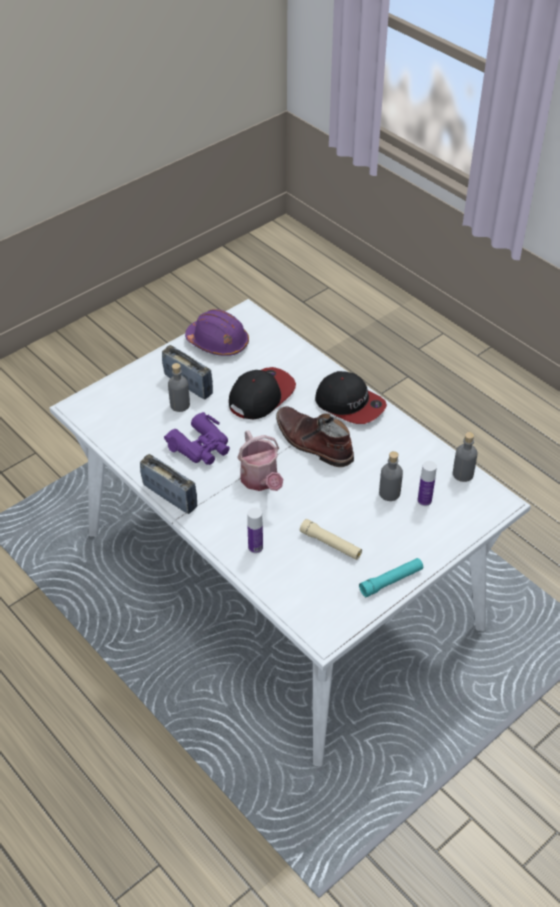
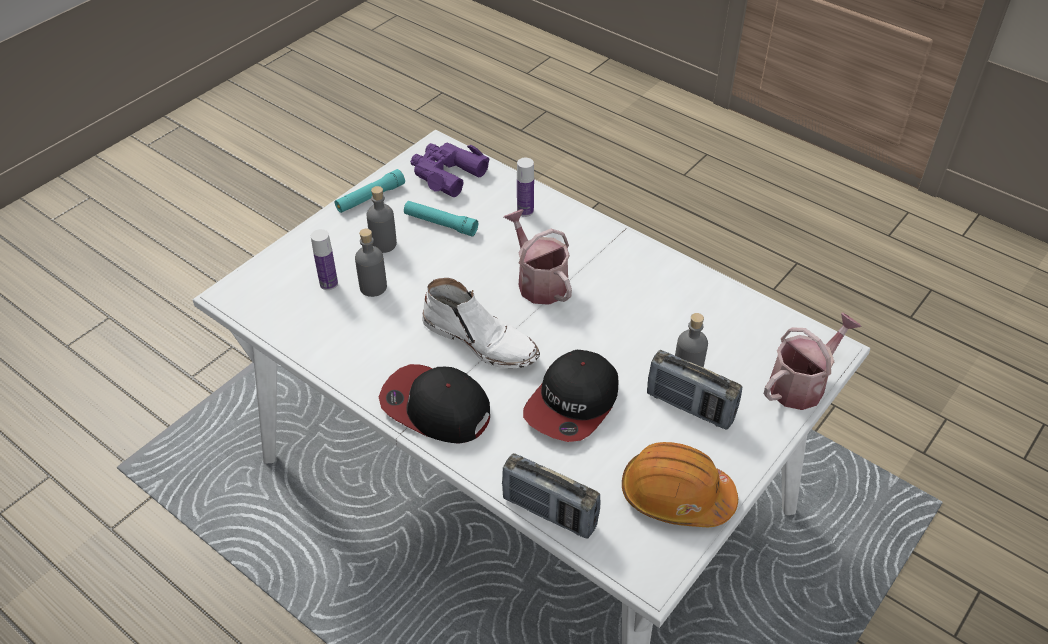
camera: 170 degrees right, 0 degrees up
radio [140,454,197,514] -> radio moved to [502,453,601,539]
purple binoculars [164,412,230,465] -> purple binoculars moved to [410,143,490,197]
purple hard hat [185,309,249,356] -> orange hard hat [622,442,738,527]
brown boot [276,406,354,467] -> white boot [422,278,540,369]
beige flashlight [300,519,362,560] -> turquoise flashlight [404,201,478,236]
grey bottle [453,432,478,482] -> grey bottle moved to [367,186,397,253]
none -> watering can [764,312,861,410]

